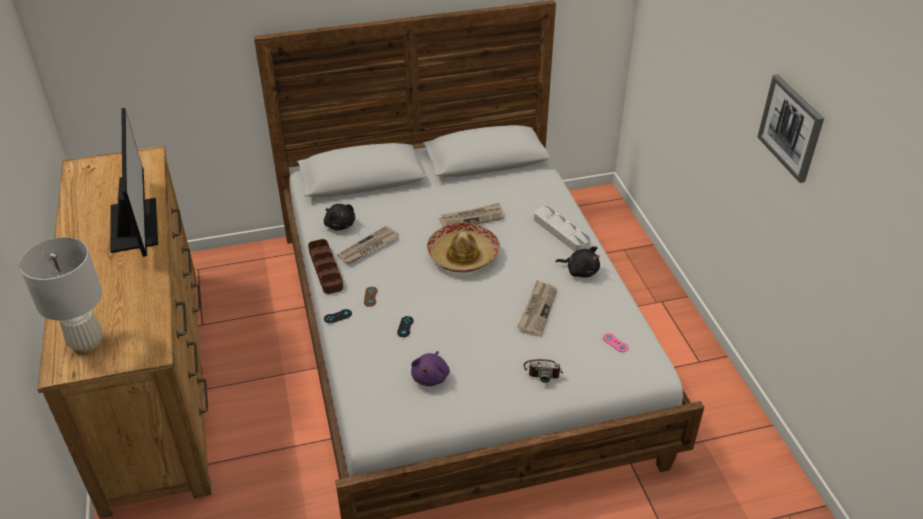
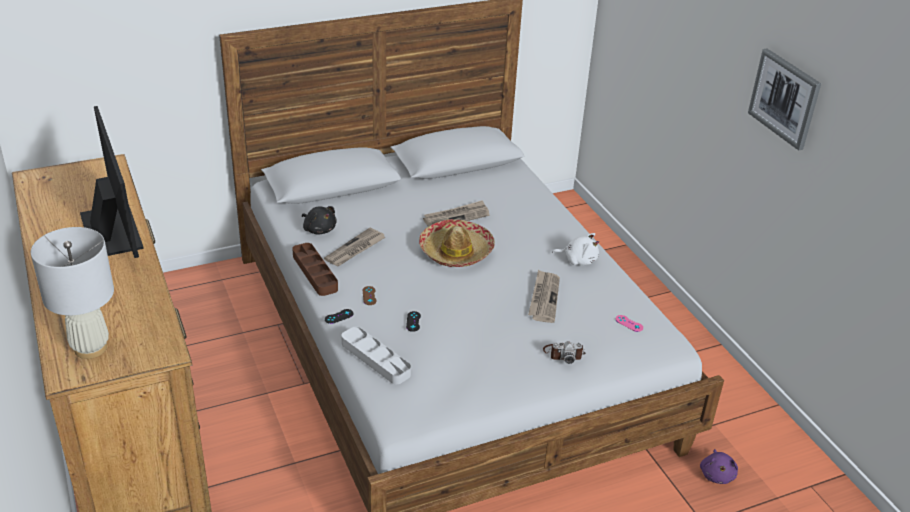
camera: 10 degrees left, 5 degrees down
purple plush toy [411,351,450,386] -> purple plush toy moved to [700,449,738,484]
grey tray [534,206,591,252] -> grey tray moved to [341,327,411,384]
black plush toy [555,247,600,278] -> white plush toy [552,233,599,265]

